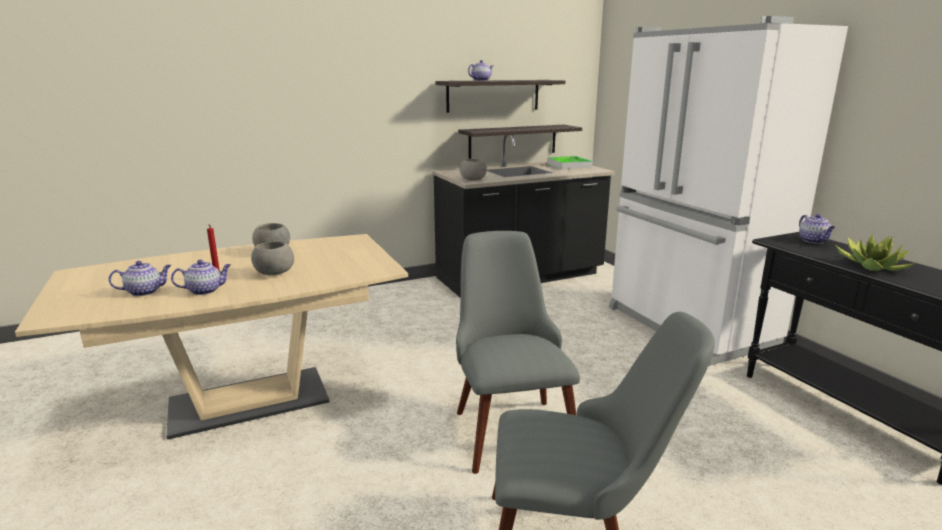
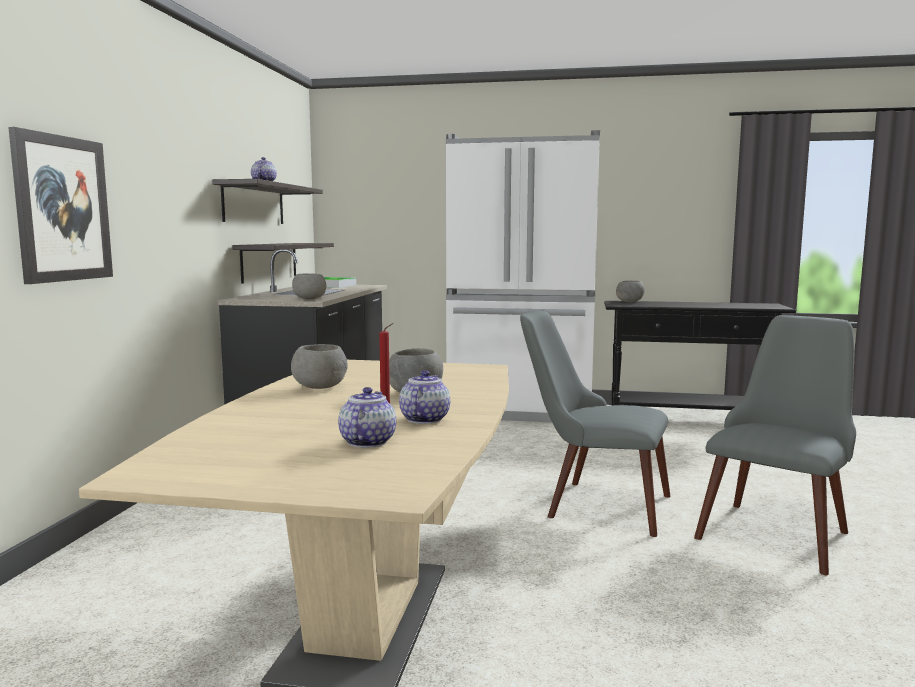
camera: 55 degrees left, 10 degrees down
teapot [799,214,835,244] -> grey bowl [616,280,645,302]
potted plant [835,235,915,271] -> none
none -> picture [8,127,113,284]

